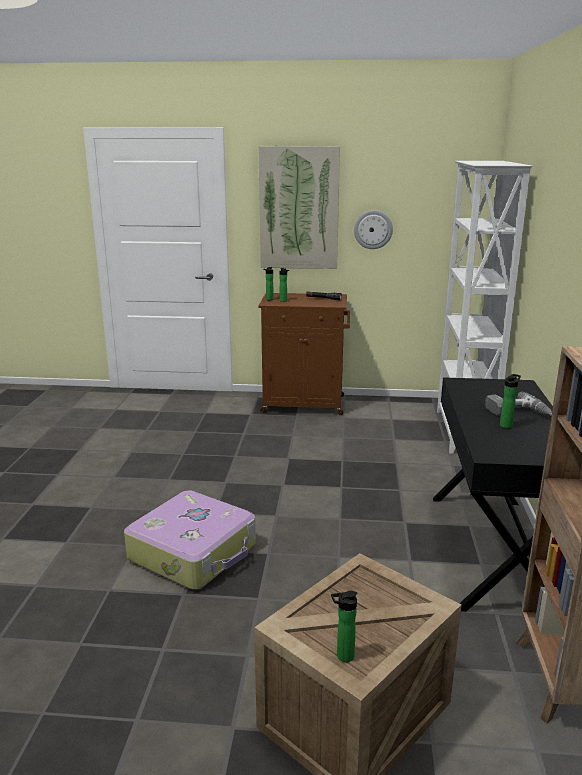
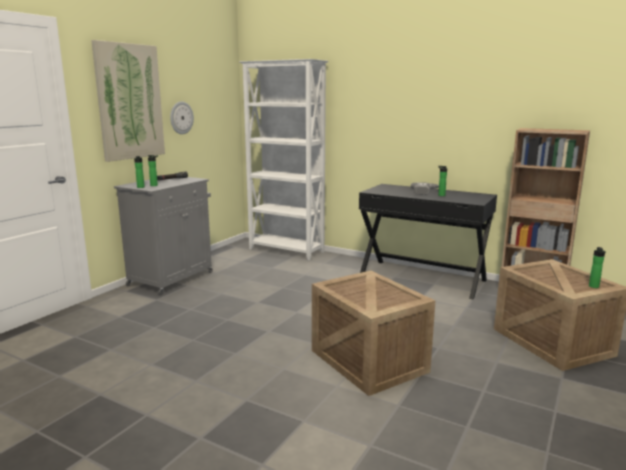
camera: 65 degrees left, 5 degrees down
suitcase [124,490,256,590] -> crate [312,270,435,396]
brown cabinet [258,293,350,415] -> grey cabinet [114,177,213,295]

